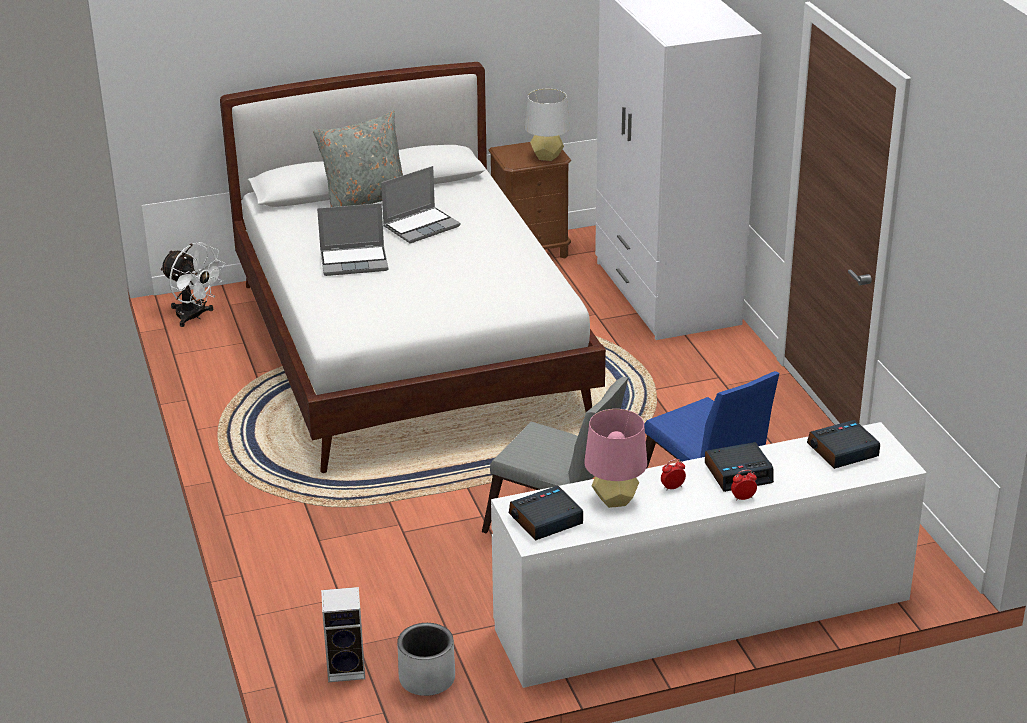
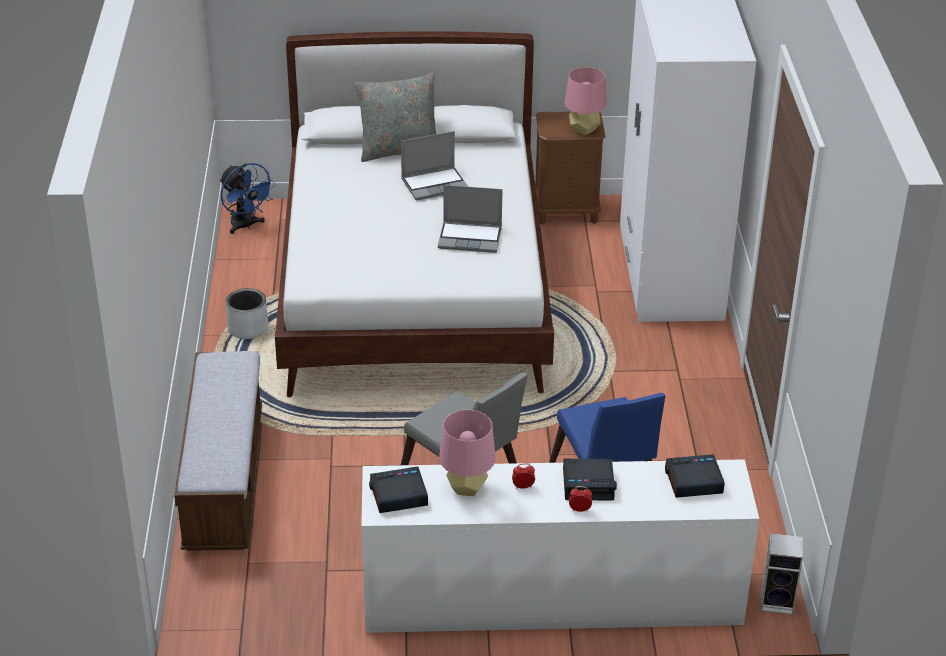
camera: 15 degrees right, 5 degrees up
white fan [160,242,225,327] -> blue fan [220,163,276,234]
laptop [317,203,388,276] -> laptop moved to [438,185,503,253]
speaker [321,587,365,683] -> speaker moved to [761,533,803,615]
grey planter [397,623,455,696] -> grey planter moved to [226,288,268,339]
grey table lamp [525,89,570,161] -> pink table lamp [565,67,607,135]
none -> bench [174,351,262,551]

